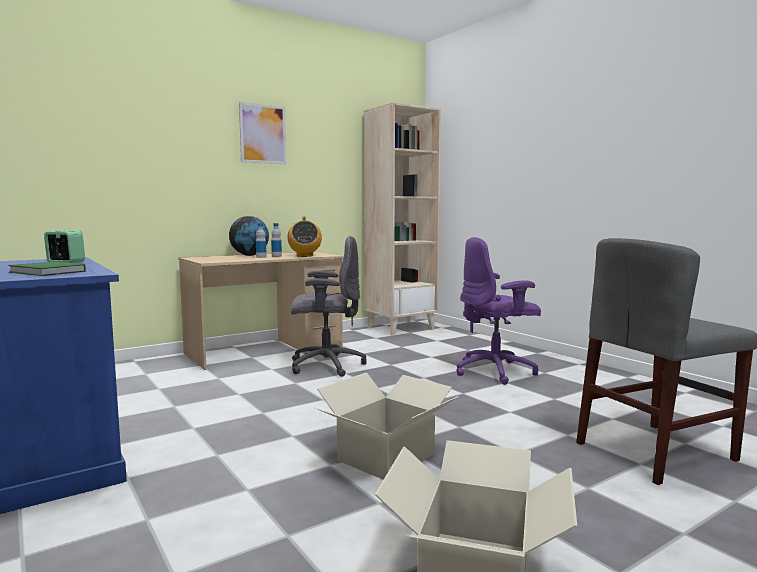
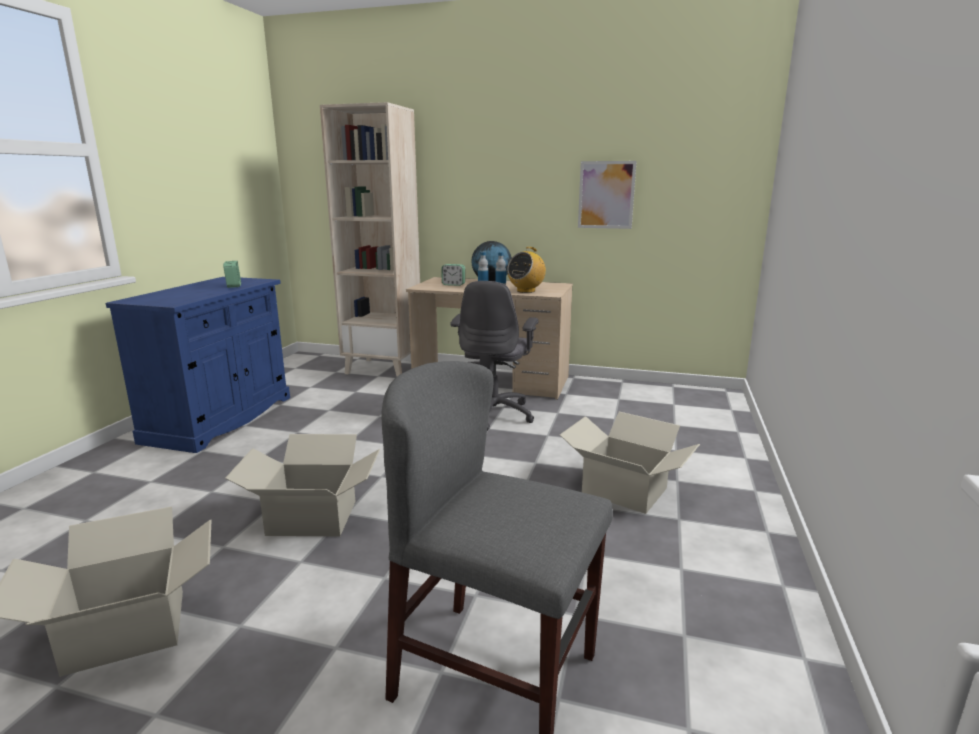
camera: 50 degrees right, 10 degrees up
green book [8,262,86,276] -> none
picture [239,102,286,164] -> picture moved to [578,161,637,229]
grey office chair [291,236,367,377] -> grey office chair turned 60 degrees clockwise [450,281,538,431]
beige bookcase [364,102,441,336] -> beige bookcase moved to [320,102,420,376]
purple office chair [456,237,541,385] -> cardboard box [560,412,700,514]
none -> alarm clock [442,264,465,286]

